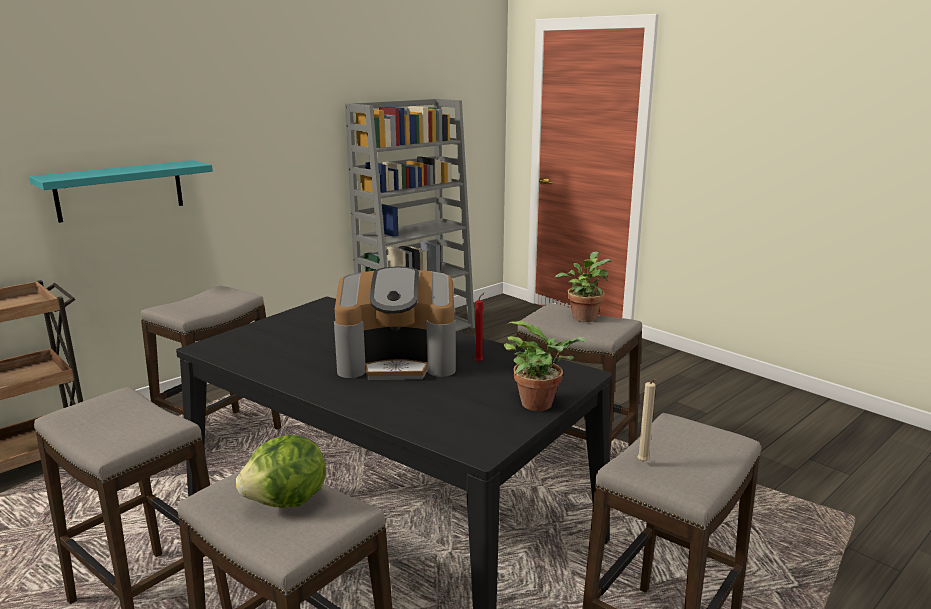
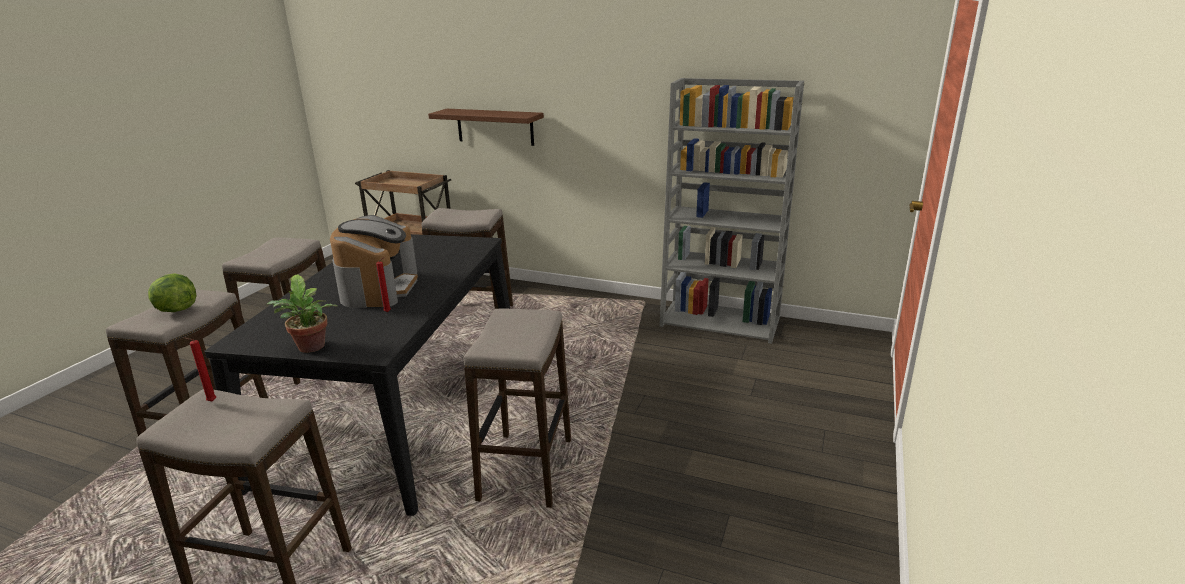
camera: 65 degrees right, 5 degrees up
turquoise shelf [29,160,213,223] -> brown shelf [428,109,544,146]
coffee machine [334,266,456,380] -> coffee machine turned 150 degrees counterclockwise [330,215,418,308]
potted plant [555,251,611,322] -> none
beige candle [638,379,657,462] -> red candle [183,337,216,401]

